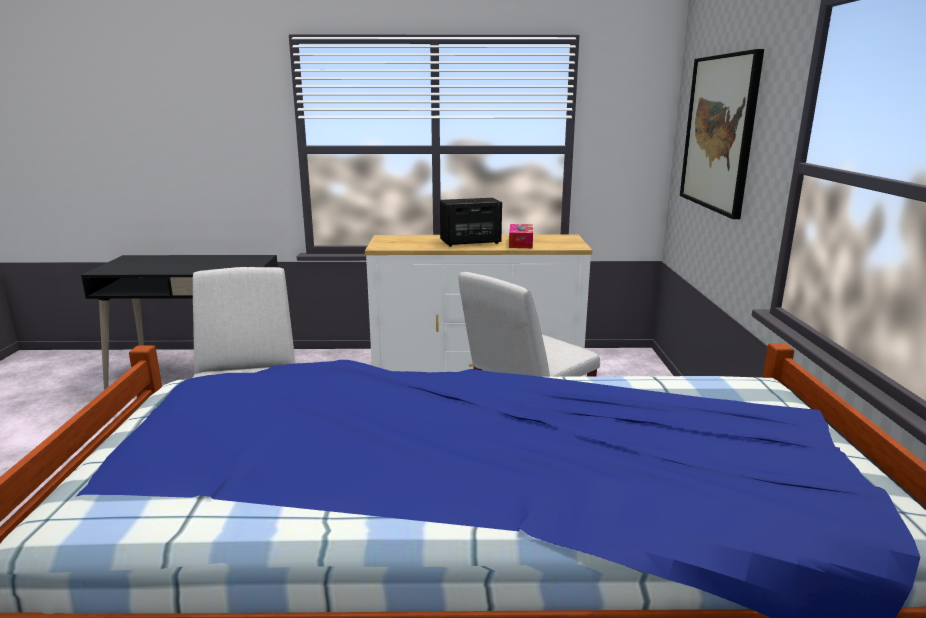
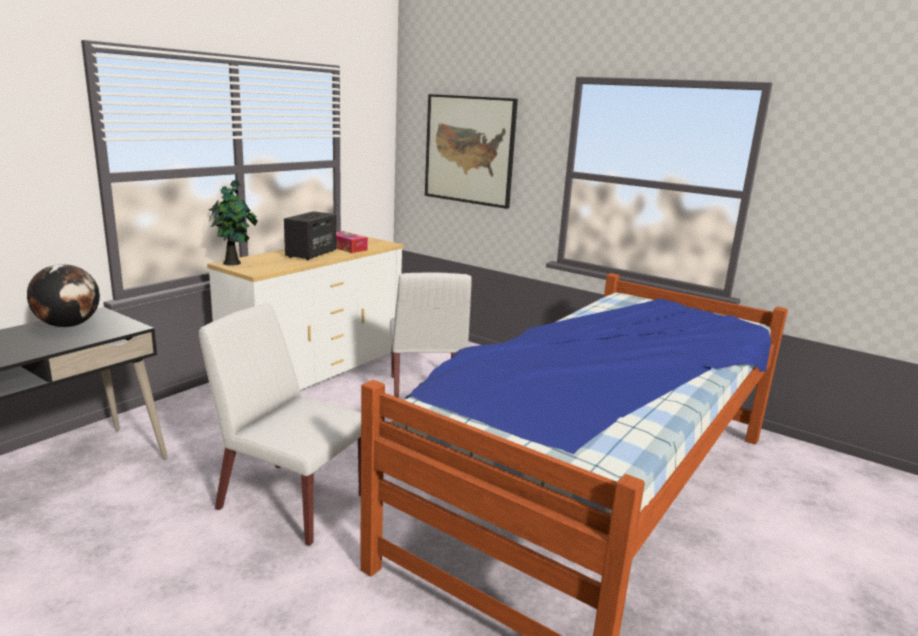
camera: 55 degrees left, 0 degrees up
none -> globe [27,264,100,327]
none -> potted plant [209,180,258,265]

